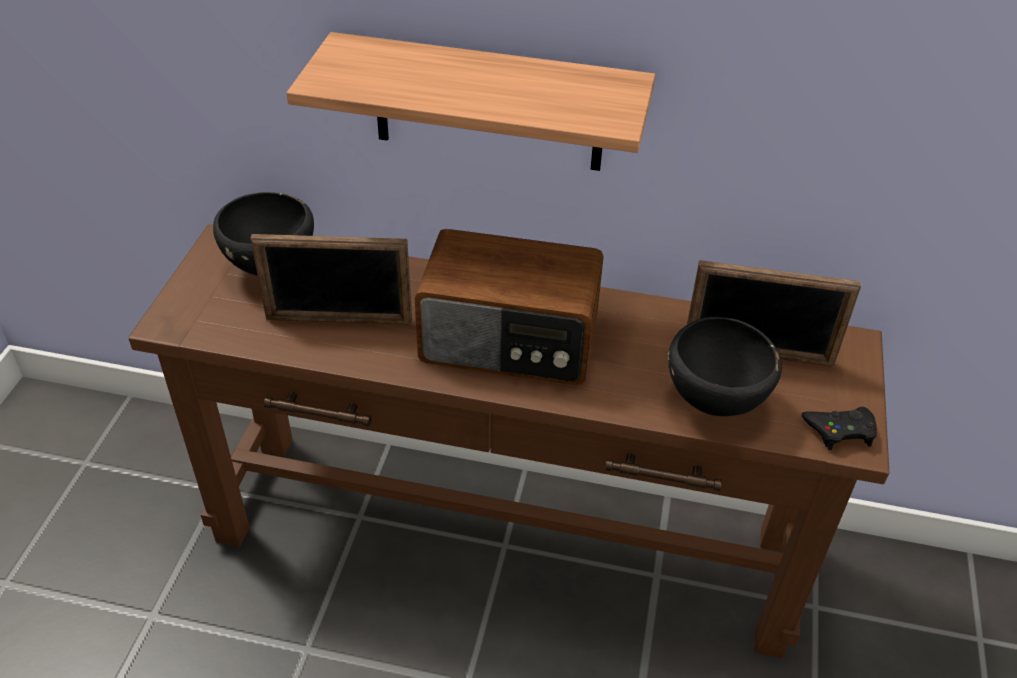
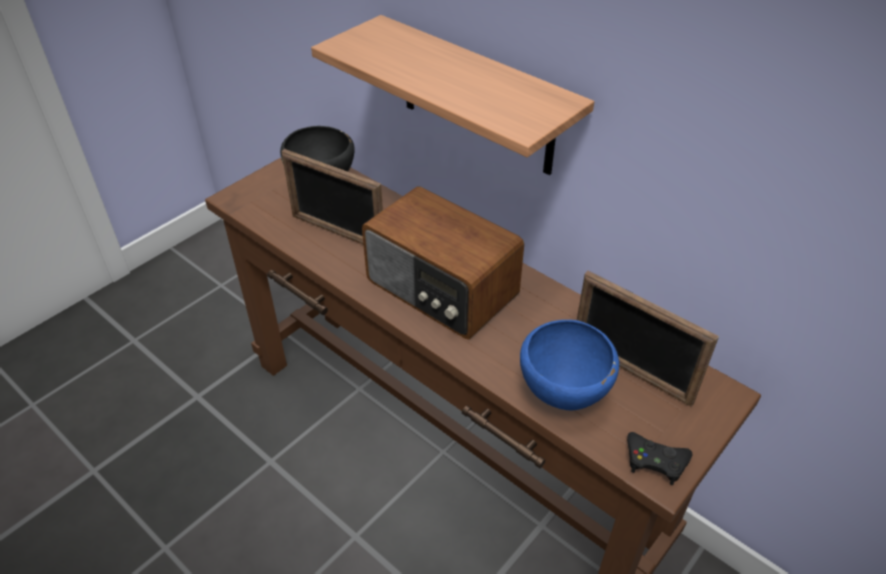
camera: 30 degrees right, 0 degrees up
black bowl [668,317,782,416] -> blue bowl [520,320,619,410]

